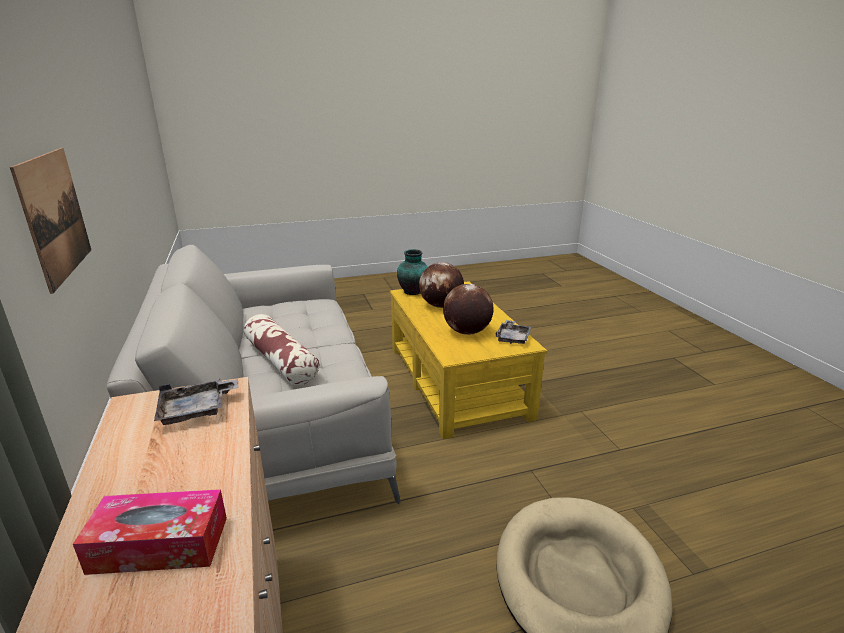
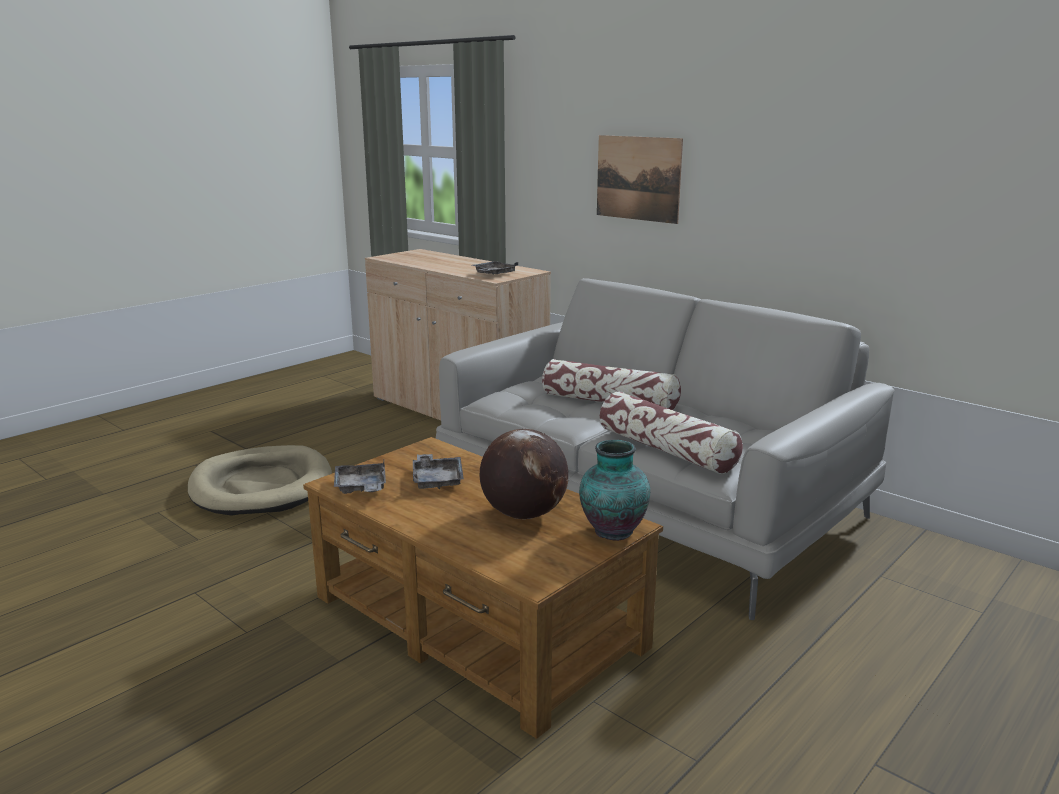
camera: 150 degrees right, 5 degrees down
tissue box [73,489,227,575] -> none
yellow coffee table [390,281,547,439] -> brown coffee table [303,437,663,739]
globe [443,284,493,335] -> grey tray [413,454,464,489]
none -> pillow [600,392,743,474]

